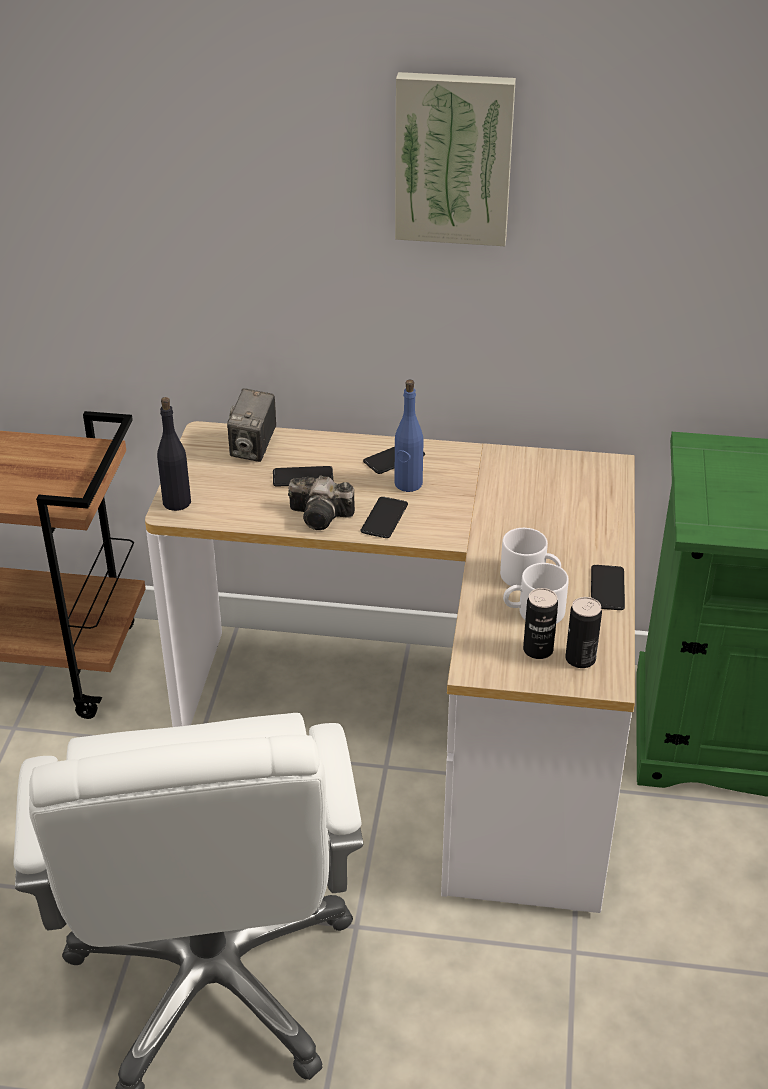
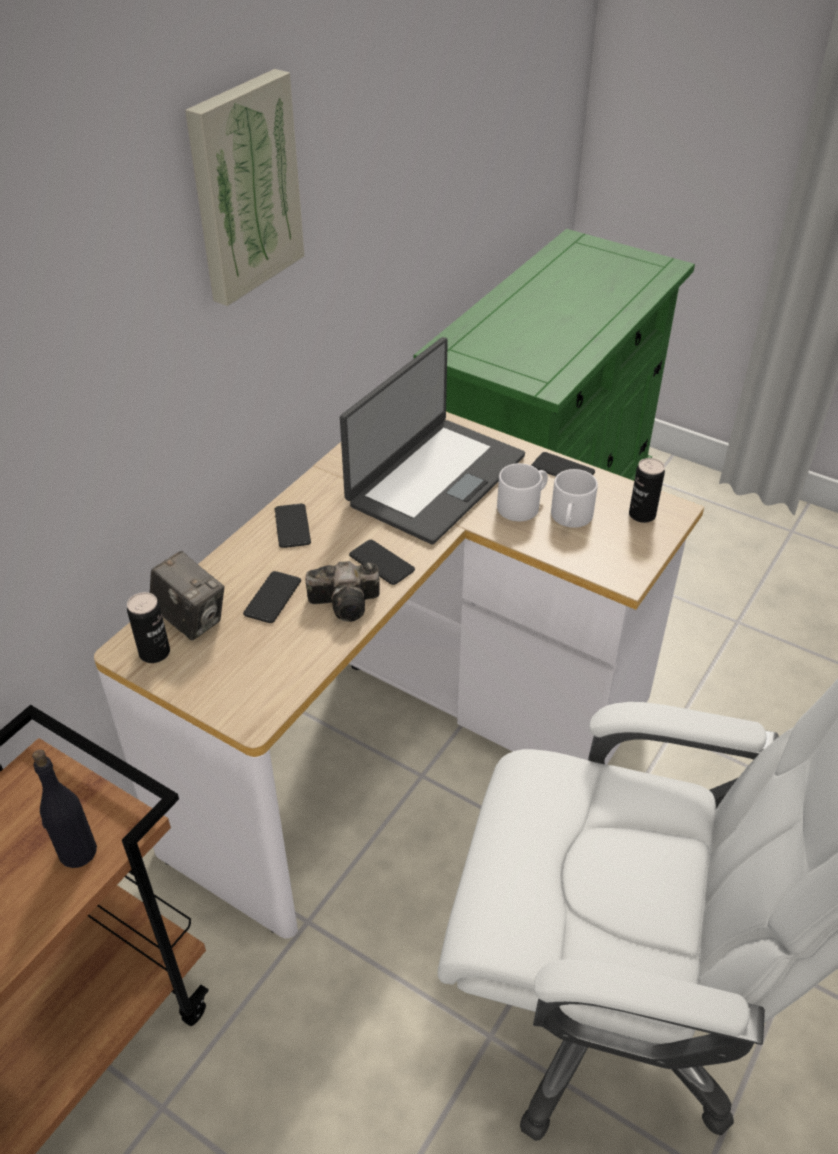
camera: 65 degrees left, 5 degrees up
black bottle [157,397,191,511] -> black bottle moved to [32,749,97,868]
camera [288,475,355,530] -> camera turned 45 degrees clockwise [306,561,380,622]
blue bottle [395,380,424,492] -> none
can [523,588,558,659] -> can moved to [127,592,170,663]
none -> laptop [340,337,525,544]

